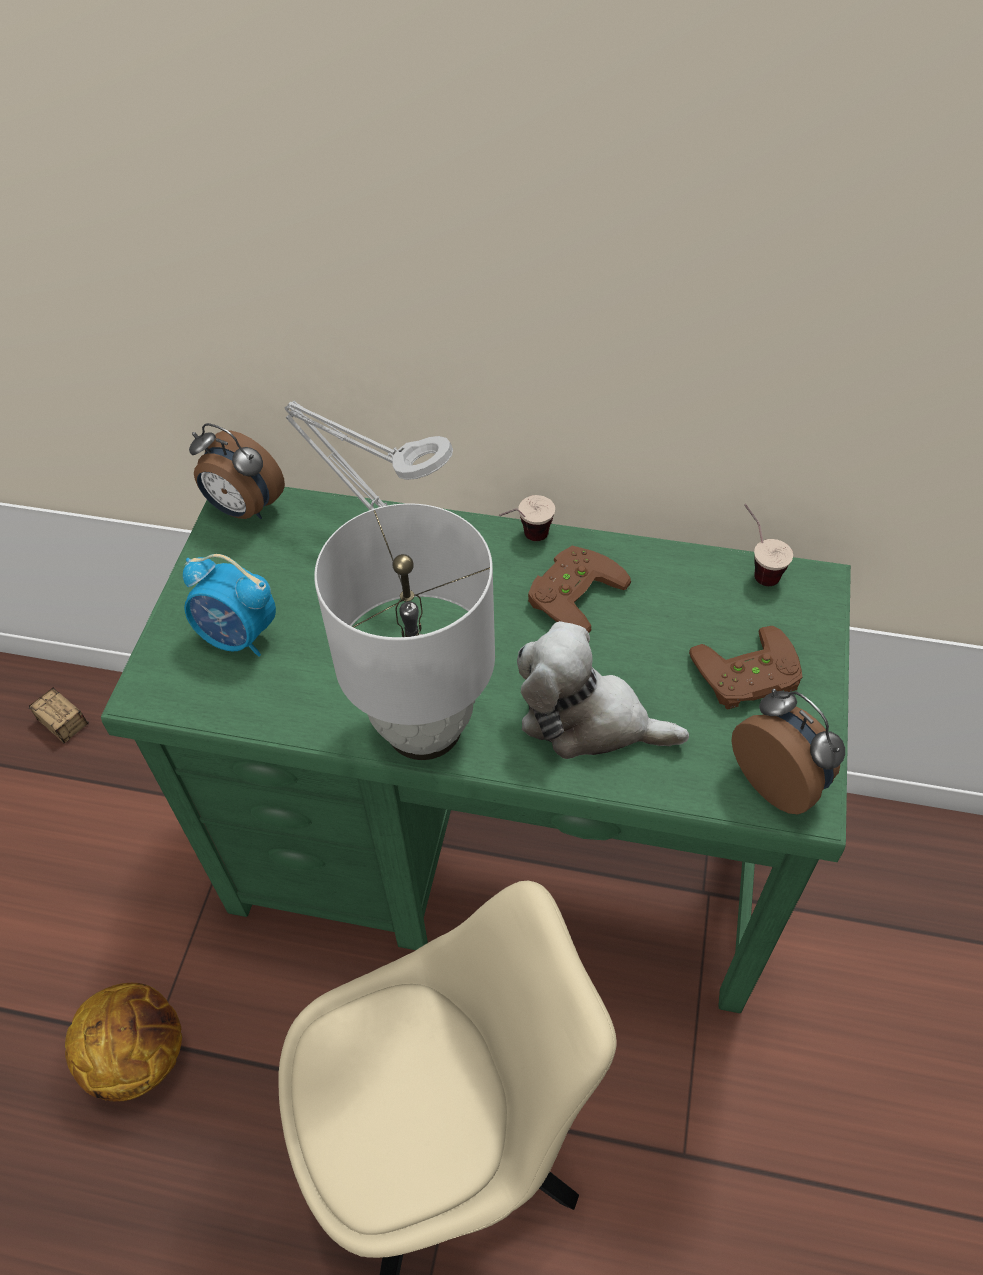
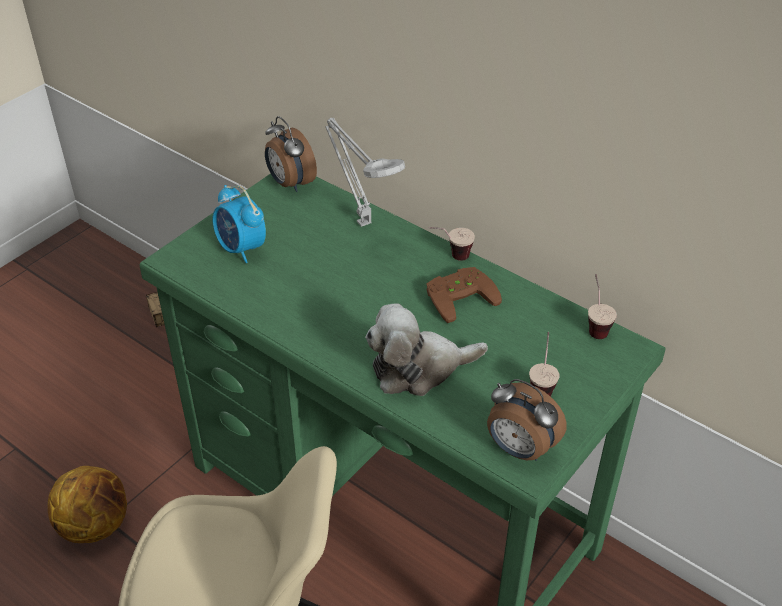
camera: 25 degrees right, 10 degrees down
white table lamp [314,503,495,760] -> none
plush toy [517,621,689,759] -> plush toy turned 60 degrees counterclockwise [365,304,488,396]
brown game controller [689,626,803,710] -> cup [529,332,560,397]
alarm clock [732,689,845,814] -> alarm clock turned 135 degrees clockwise [487,379,567,461]

